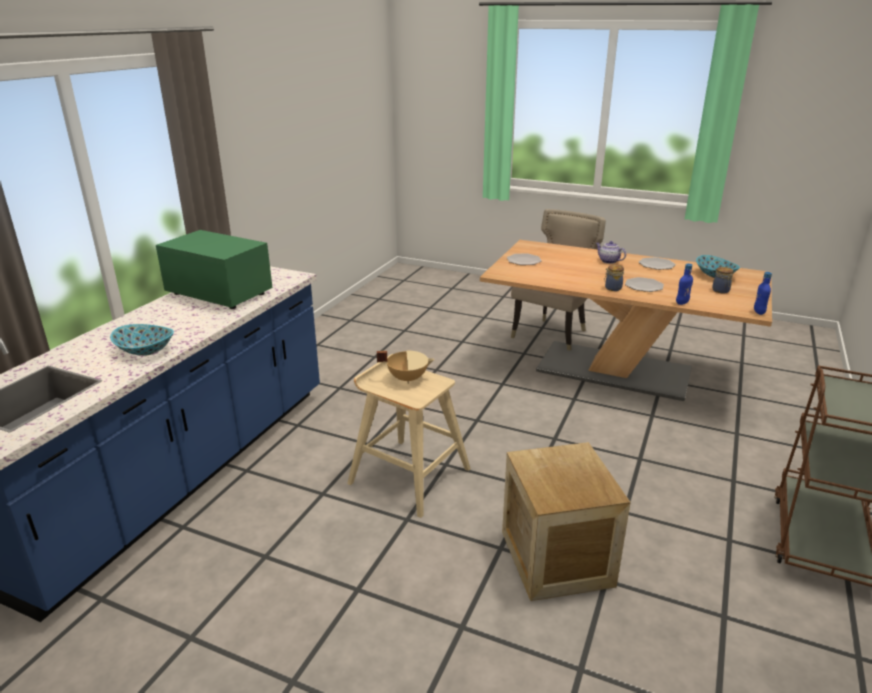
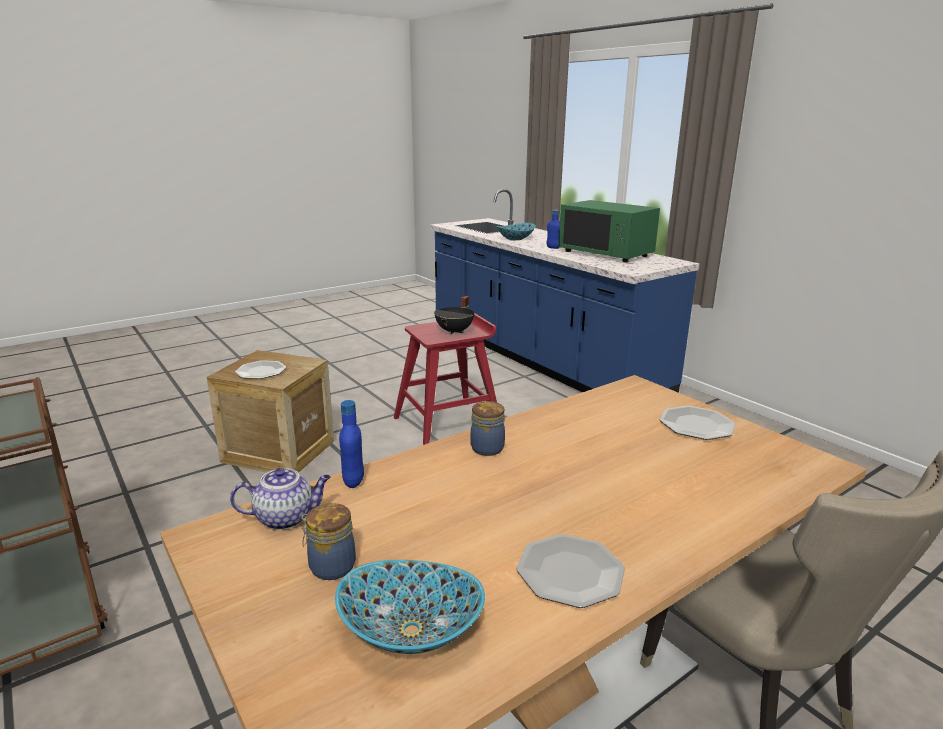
camera: 120 degrees right, 5 degrees down
green microwave [156,230,273,309] -> green microwave turned 75 degrees clockwise [558,200,660,262]
beige stool [347,354,471,518] -> red stool [394,313,497,445]
beige cooking pot [377,351,434,384] -> black cooking pot [434,296,474,335]
teapot [596,241,626,264] -> teapot moved to [230,468,331,530]
plate [625,277,664,292] -> plate moved to [235,360,286,379]
blue bottle [754,272,772,315] -> blue bottle moved to [546,210,560,249]

